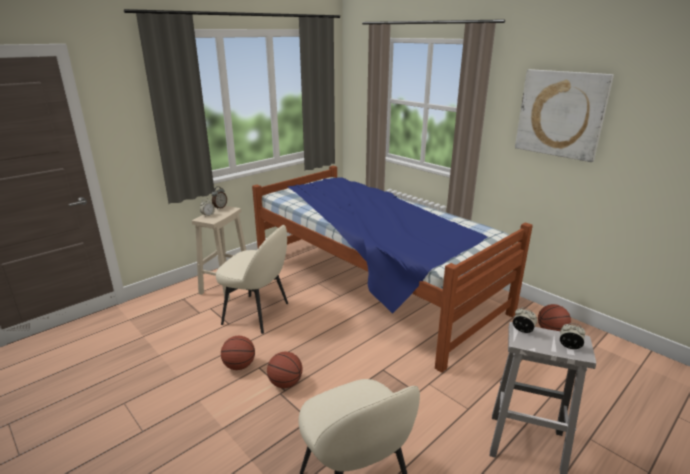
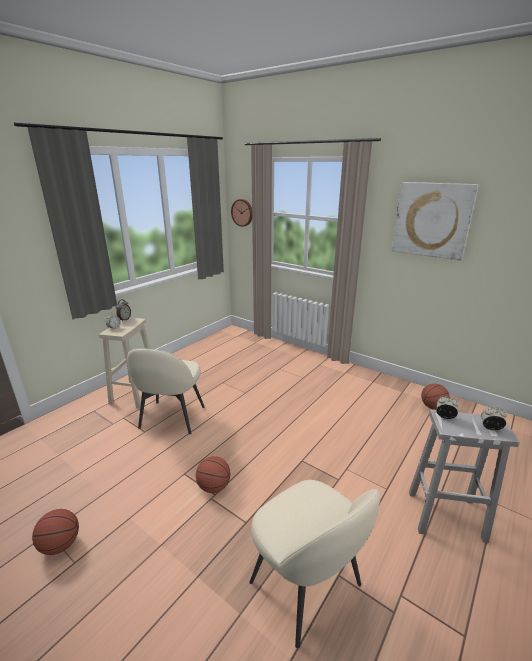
camera: 10 degrees left, 0 degrees up
beige chair [216,225,288,334] -> beige chair turned 90 degrees clockwise [127,348,205,434]
basketball [221,336,255,370] -> basketball moved to [32,509,79,555]
bed [252,166,533,373] -> none
none -> wall clock [231,199,252,227]

